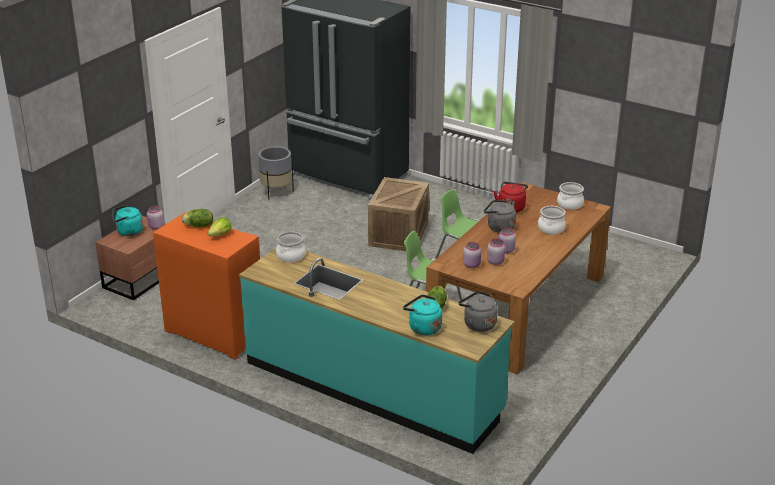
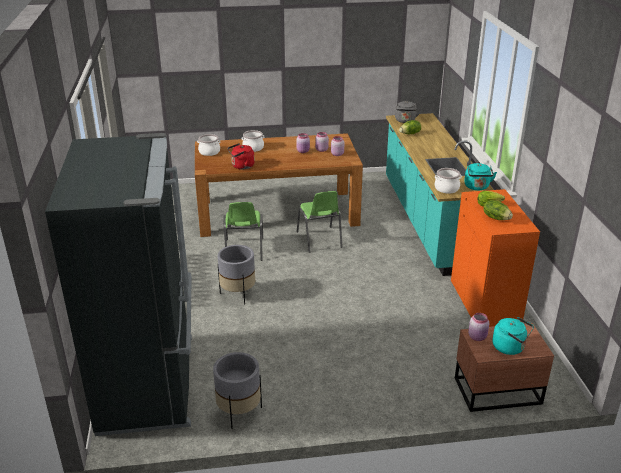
camera: 130 degrees left, 0 degrees up
crate [368,177,429,251] -> grey planter [218,245,255,305]
turquoise kettle [403,295,442,335] -> turquoise kettle moved to [464,163,497,190]
grey kettle [484,200,516,233] -> none

